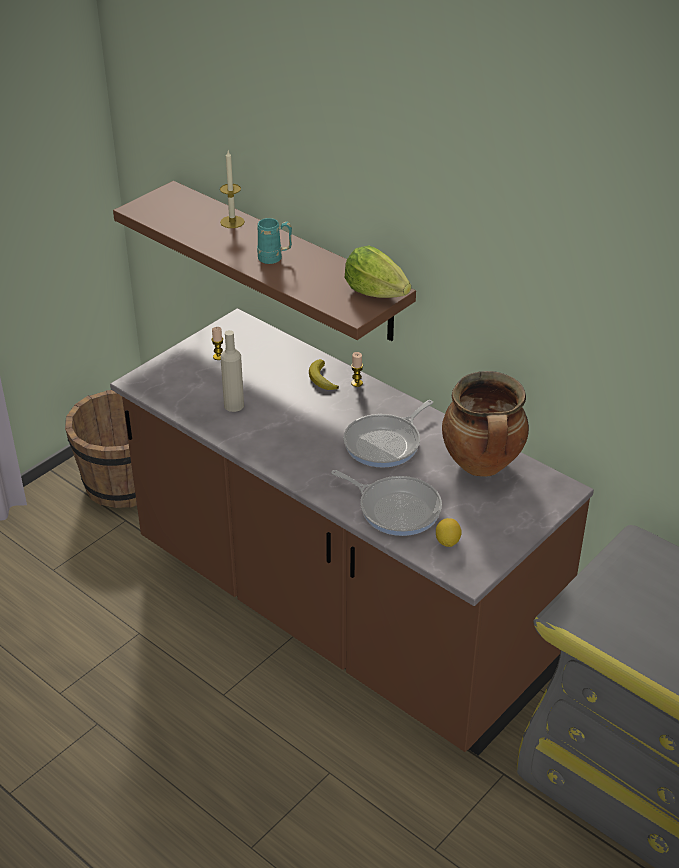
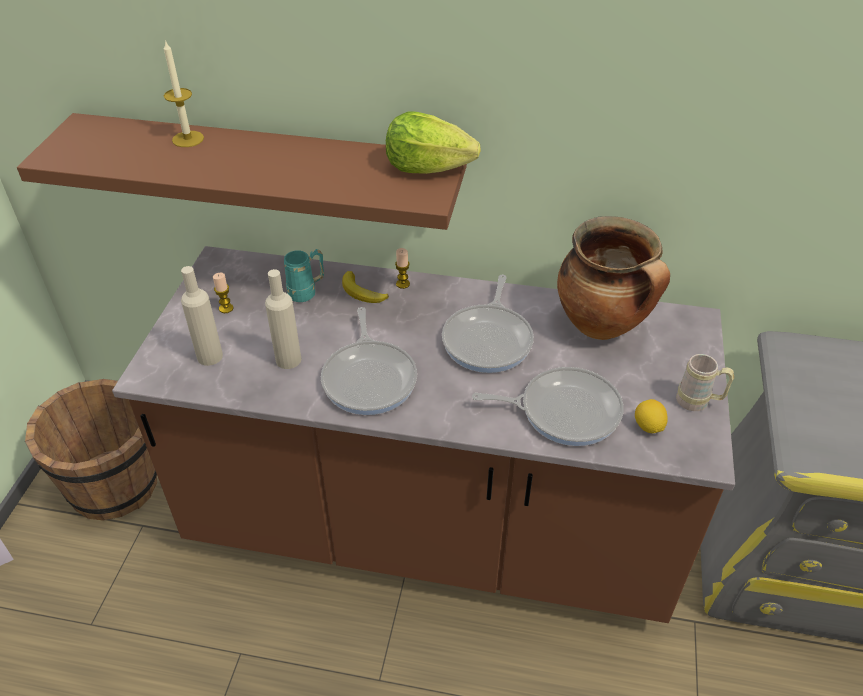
camera: 30 degrees left, 5 degrees up
turquoise mug [257,218,292,264] -> turquoise mug moved to [284,249,324,302]
none -> beige bottle [181,266,223,366]
none -> frying pan [321,307,417,415]
none -> beige mug [676,354,734,411]

